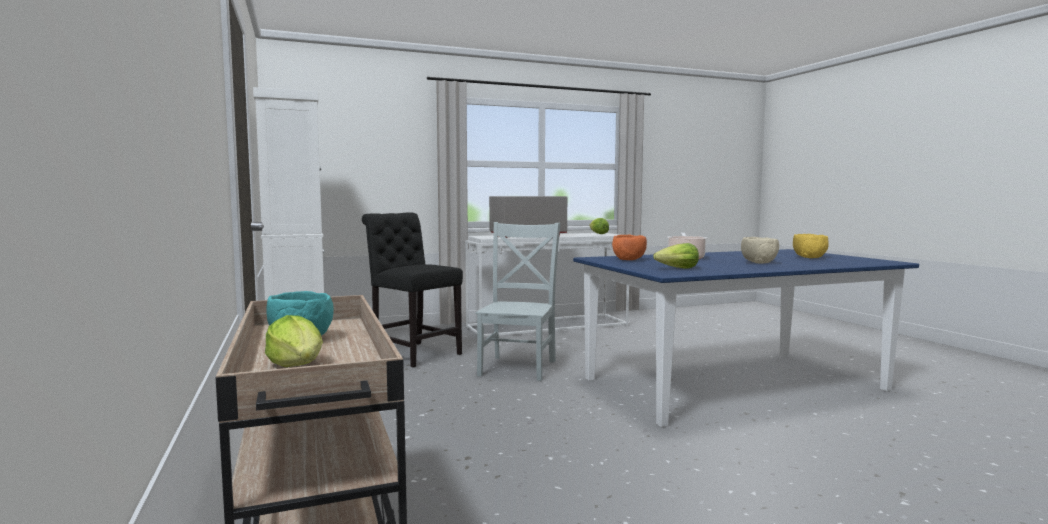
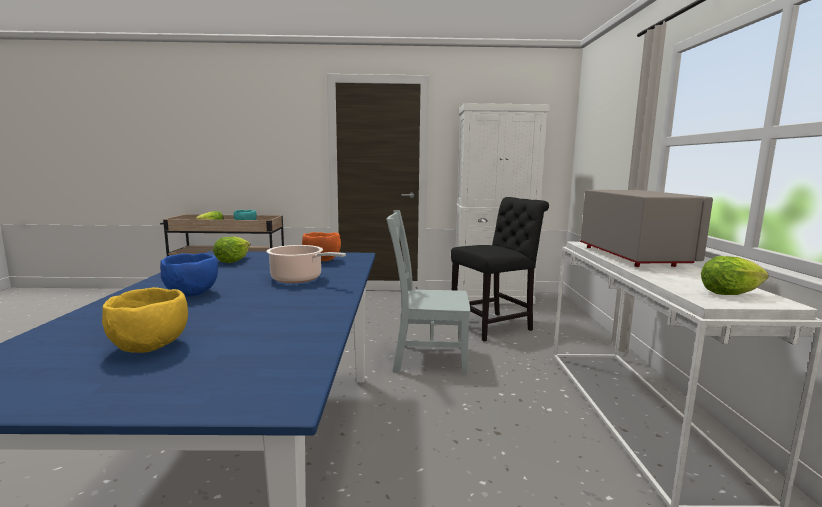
camera: 110 degrees right, 5 degrees up
grey chair [475,222,561,381] -> grey chair turned 150 degrees clockwise [386,210,470,374]
beige bowl [741,237,779,264] -> blue bowl [160,253,218,296]

